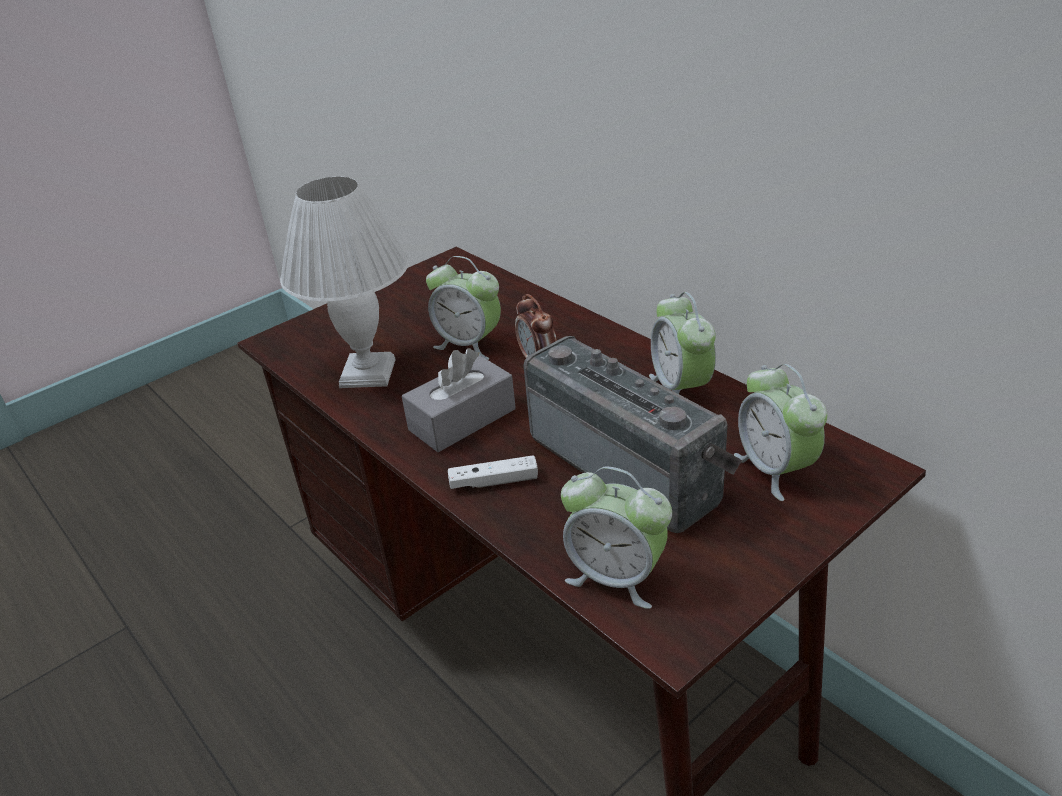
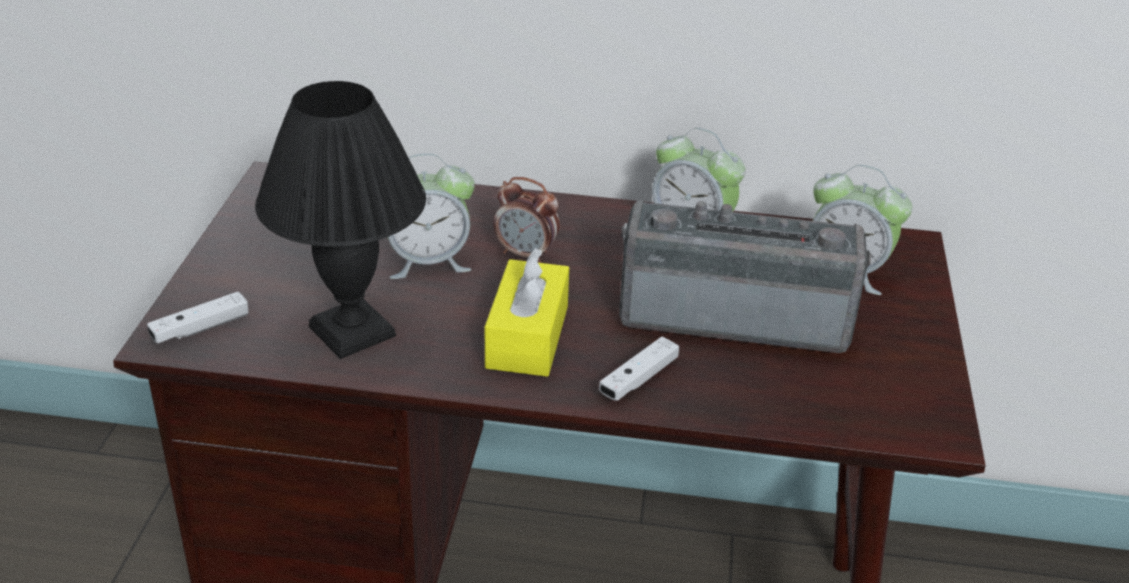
camera: 45 degrees left, 0 degrees up
white table lamp [280,177,409,388] -> black table lamp [255,81,426,359]
grey tissue box [402,348,516,452] -> yellow tissue box [485,248,569,377]
alarm clock [561,466,672,609] -> none
none -> white game controller [147,292,249,343]

